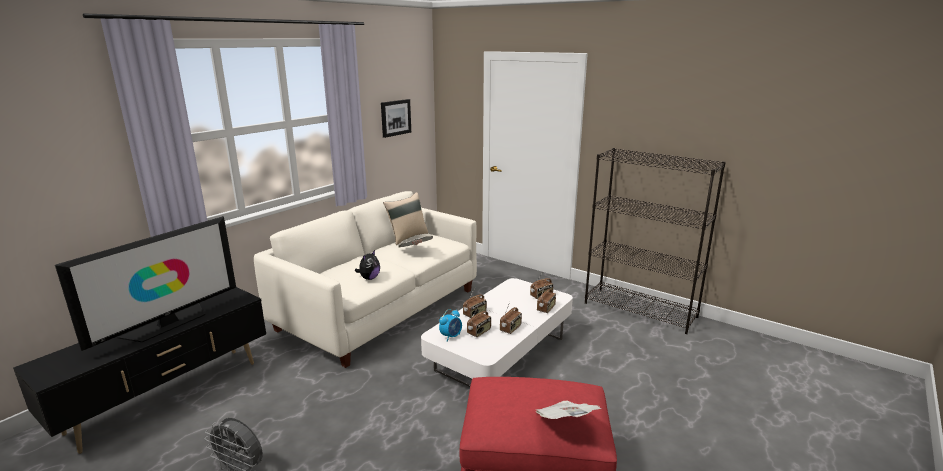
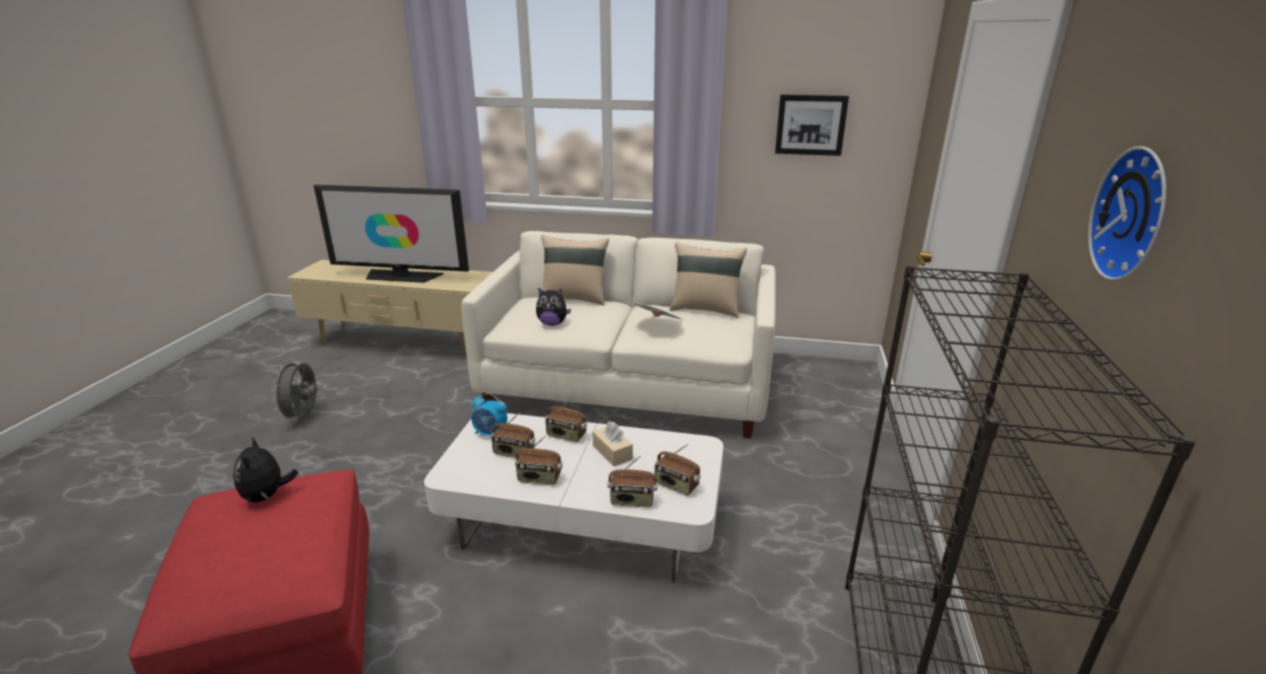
camera: 65 degrees right, 5 degrees up
black tv stand [13,287,266,454] -> beige tv stand [287,260,493,358]
newspaper [535,400,601,419] -> none
none -> plush toy [233,437,298,502]
none -> beige pillow [541,235,609,305]
none -> beige tissue box [592,421,633,466]
none -> wall clock [1088,146,1167,281]

